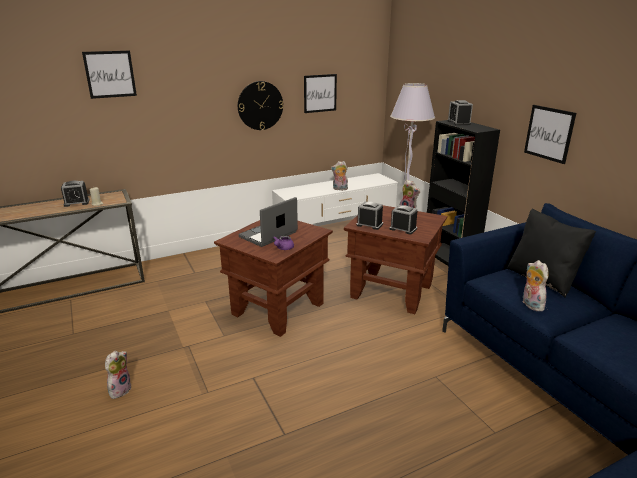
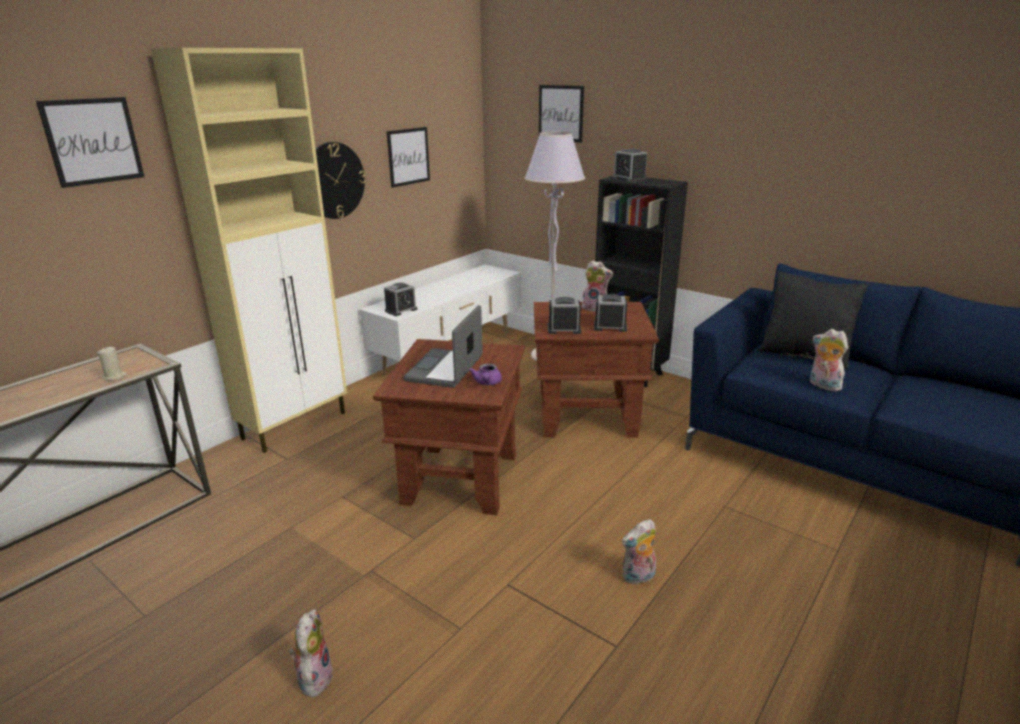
camera: 25 degrees left, 0 degrees up
alarm clock [61,181,90,207] -> alarm clock moved to [384,282,417,316]
plush toy [331,161,348,190] -> plush toy moved to [622,519,656,585]
picture [524,105,576,164] -> picture moved to [539,85,584,143]
none -> beige cabinet [151,48,347,453]

